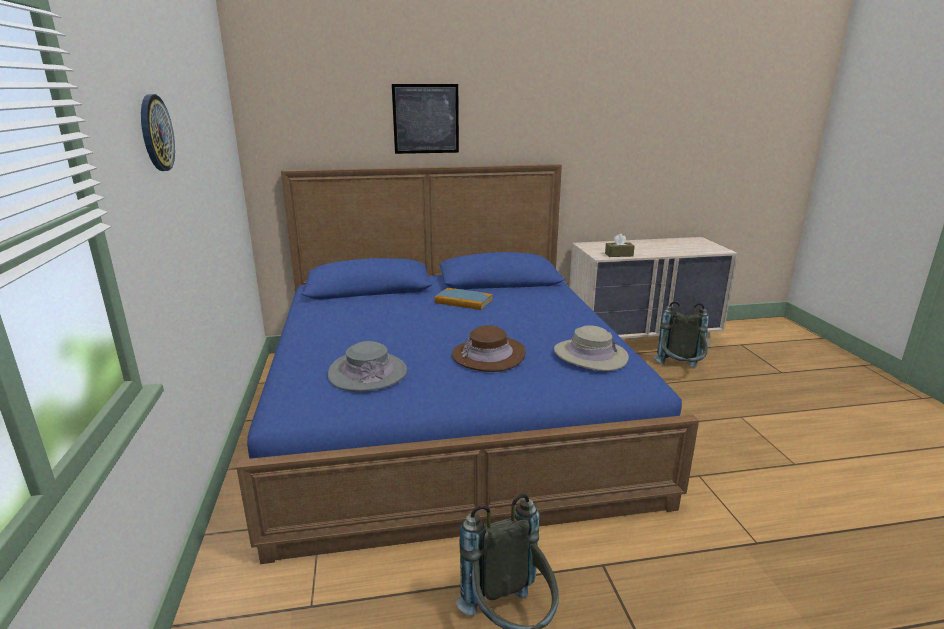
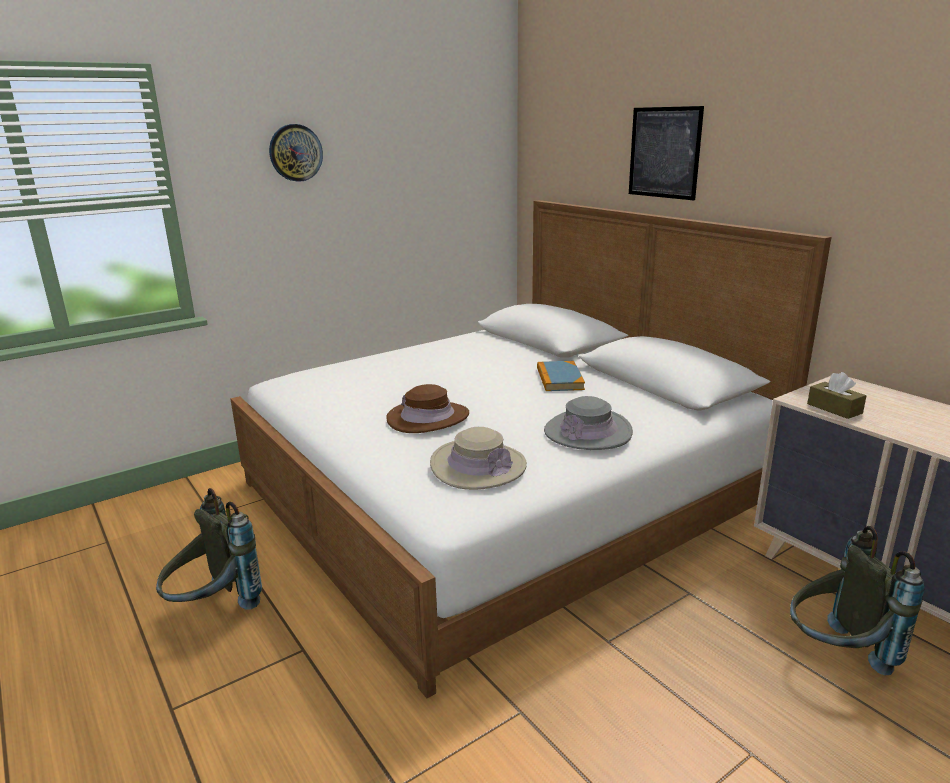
camera: 65 degrees right, 0 degrees up
blue bed [236,164,699,564] -> white bed [230,200,831,698]
grey hat [328,341,407,391] -> grey hat moved to [544,396,633,450]

